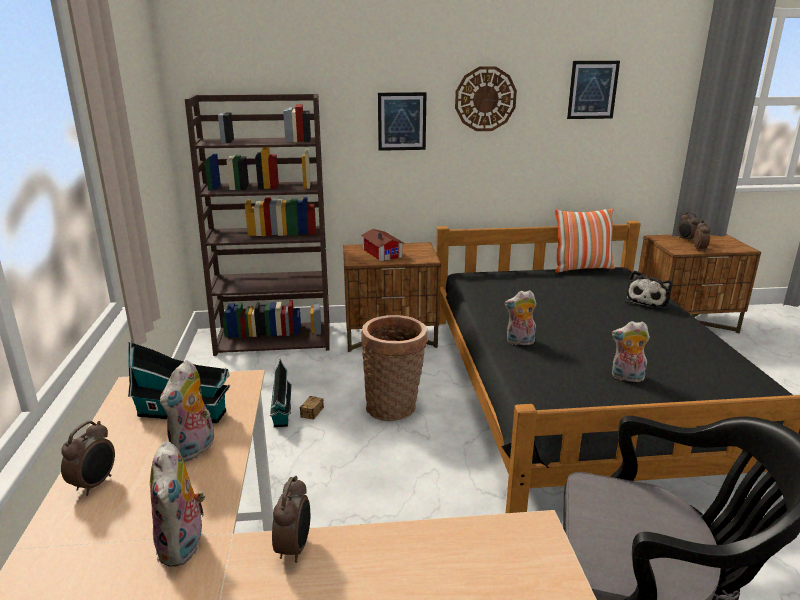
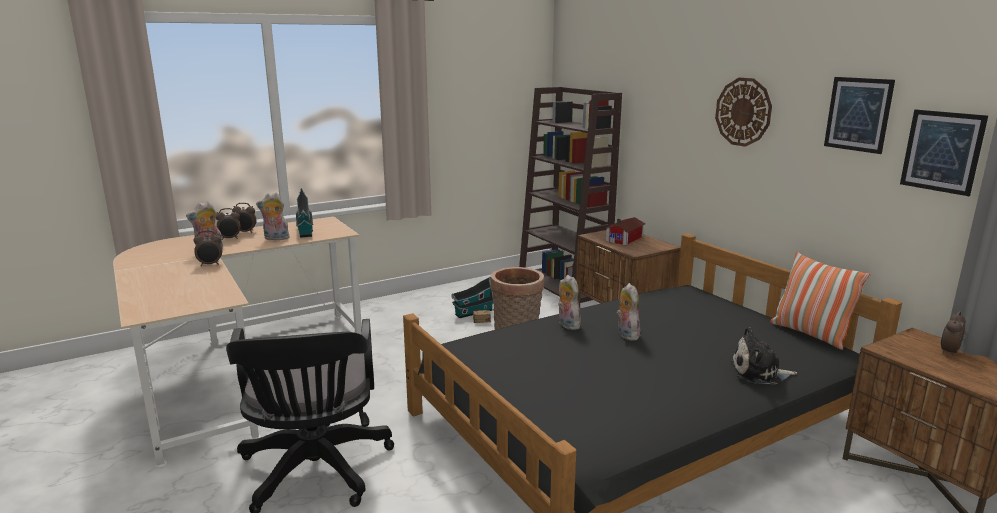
camera: 65 degrees right, 5 degrees down
picture [378,92,427,151] -> picture moved to [900,109,988,196]
plush toy [612,321,650,382] -> plush toy moved to [616,283,641,341]
alarm clock [694,220,711,252] -> alarm clock moved to [216,208,241,240]

